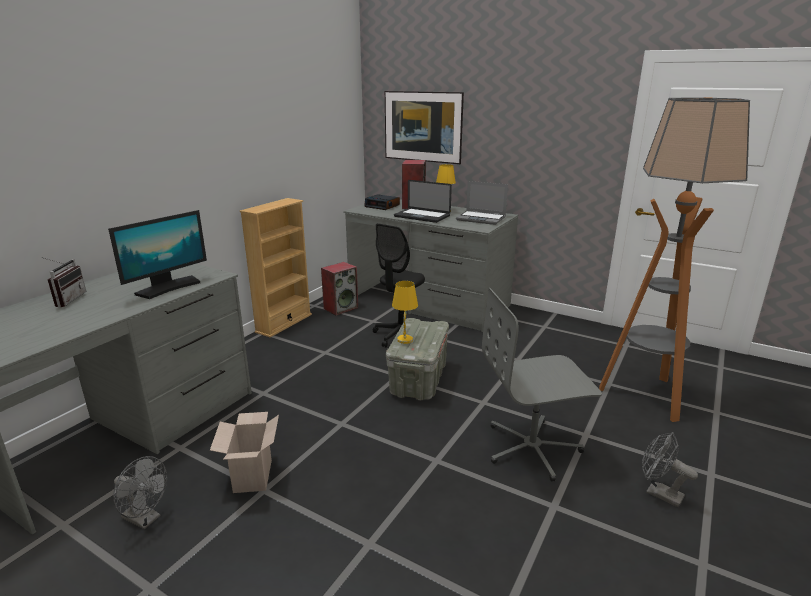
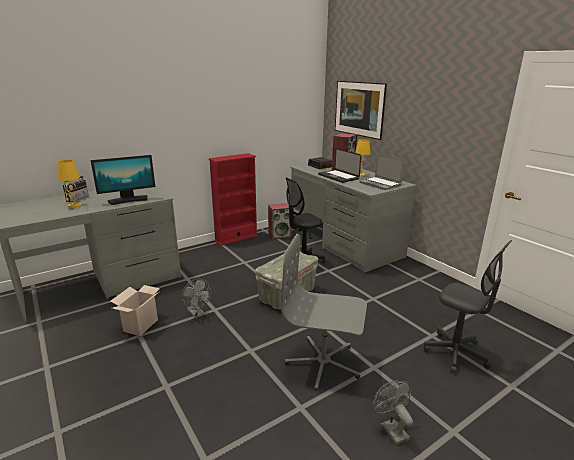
camera: 25 degrees right, 0 degrees up
grey fan [113,456,167,529] -> grey fan moved to [182,279,211,318]
beige bookcase [240,198,312,337] -> red bookcase [209,153,258,246]
yellow table lamp [392,281,418,344] -> yellow table lamp moved to [57,160,81,208]
floor lamp [599,97,750,422] -> grey office chair [424,240,512,374]

